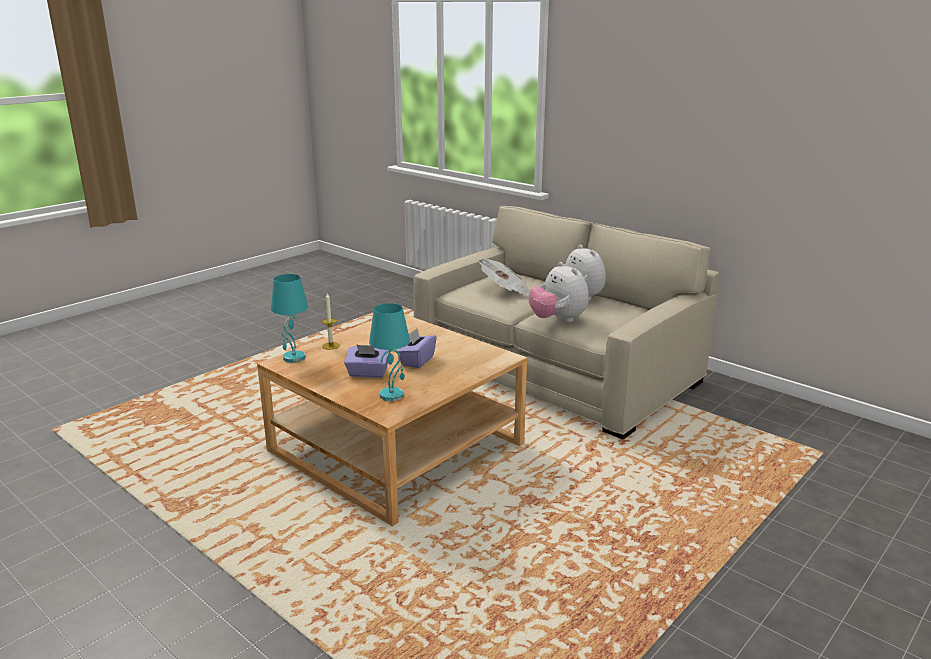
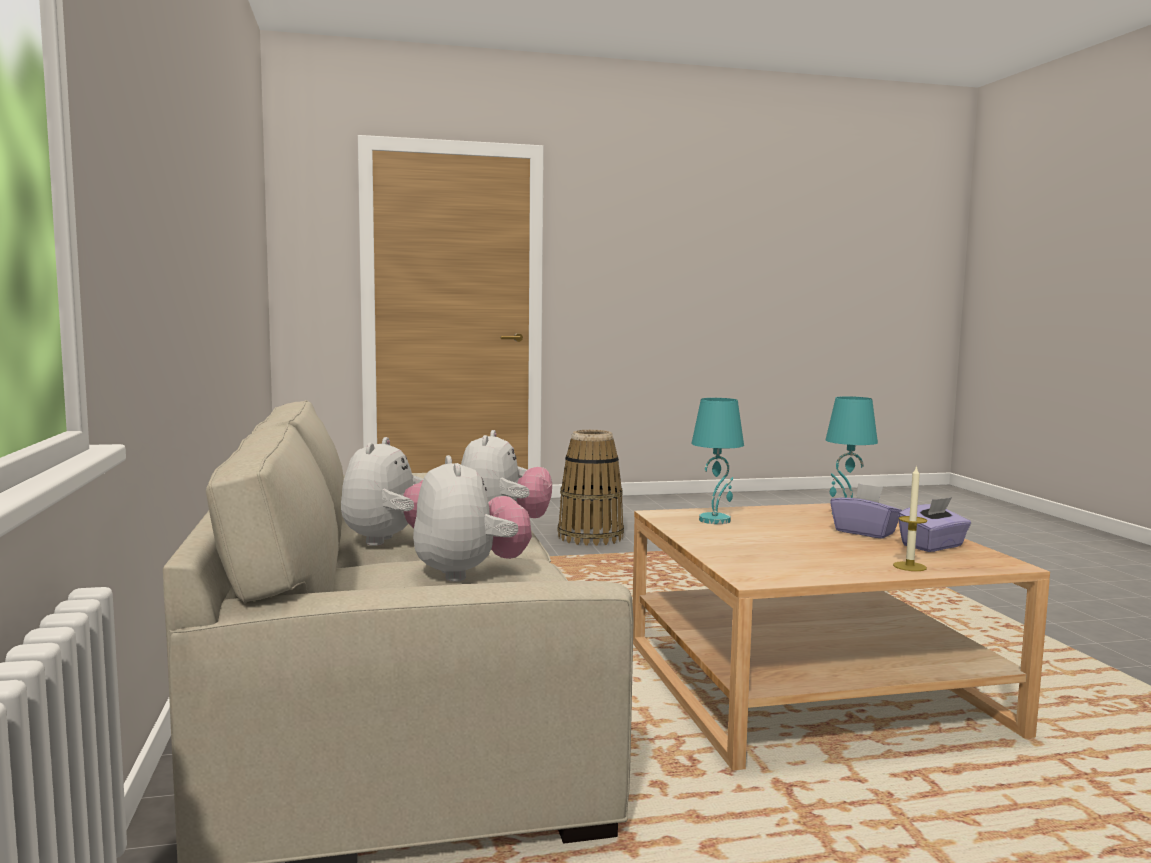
camera: 145 degrees left, 15 degrees down
turquoise table lamp [271,274,308,363] -> turquoise table lamp moved to [691,398,744,524]
purple tissue box [398,328,437,368] -> purple tissue box moved to [898,497,971,552]
newspaper [478,258,529,296] -> plush toy [413,455,532,582]
none -> basket [558,430,624,546]

